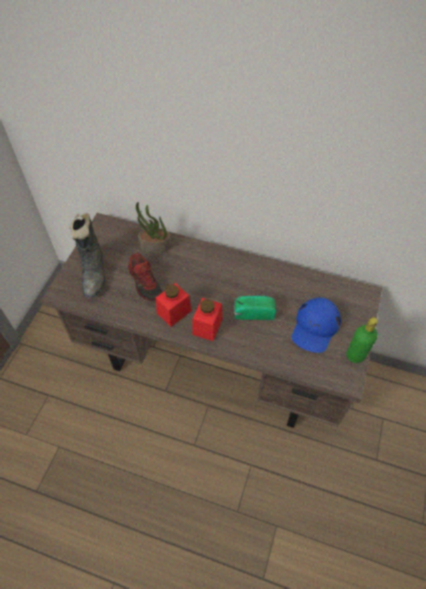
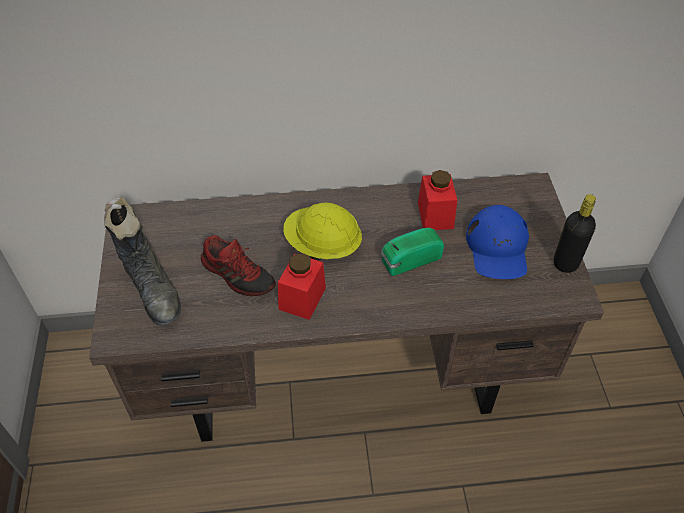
camera: 25 degrees left, 5 degrees down
potted plant [136,202,172,253] -> none
red jar [192,298,223,341] -> red jar moved to [418,170,457,230]
green bottle [346,317,378,363] -> black bottle [554,194,596,273]
none -> yellow hard hat [283,203,362,261]

